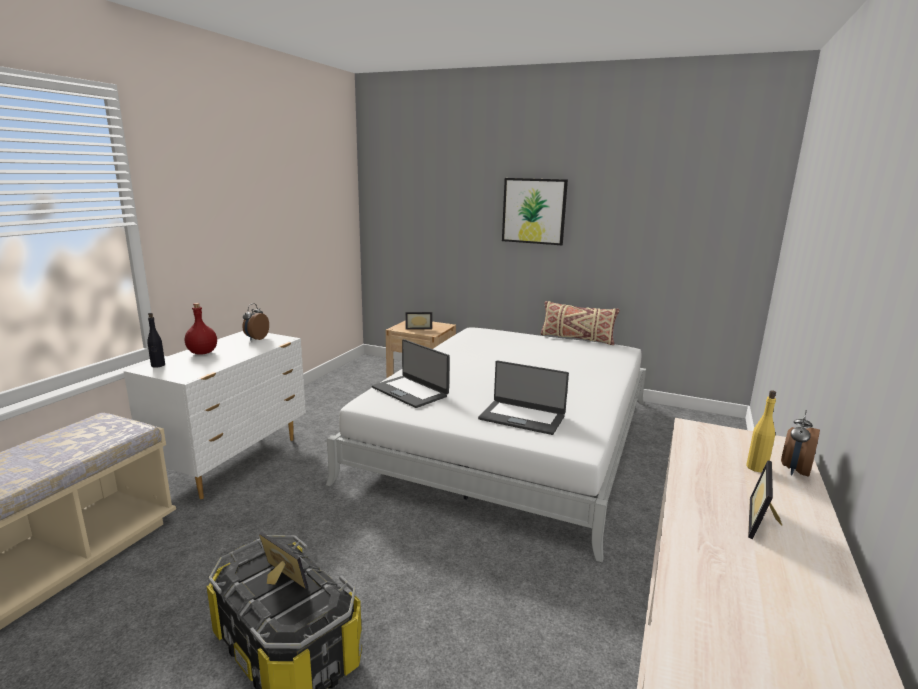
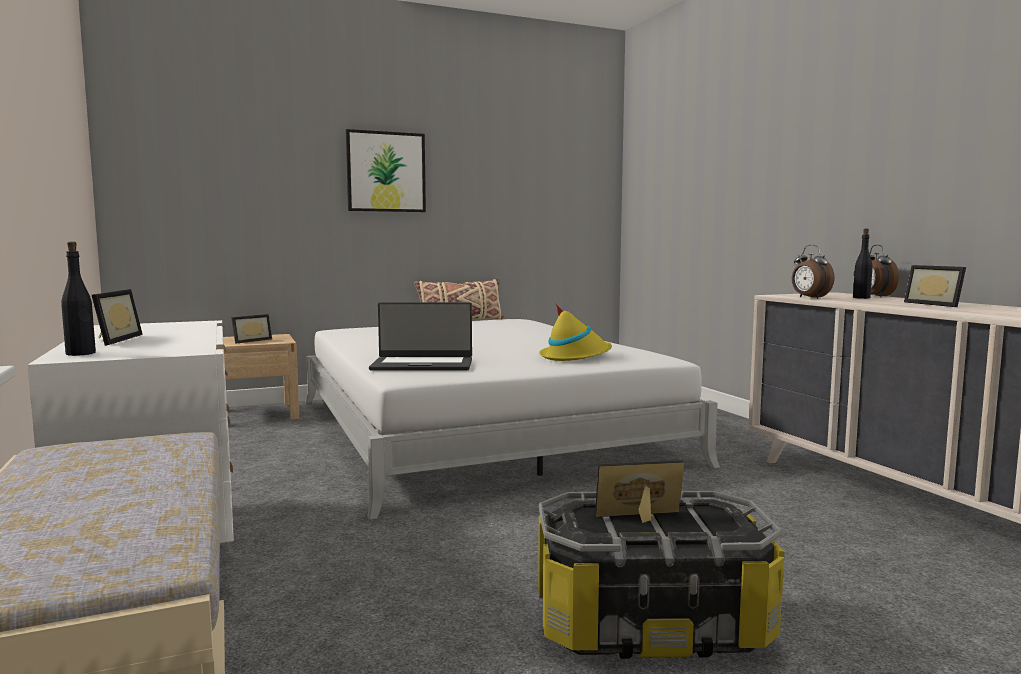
camera: 45 degrees left, 10 degrees down
red bottle [185,303,217,355] -> picture frame [92,289,143,346]
alarm clock [243,303,269,341] -> alarm clock moved to [792,245,835,299]
laptop [478,360,569,435] -> yellow hat [539,303,612,361]
yellow bottle [746,390,776,473] -> black bottle [853,228,873,299]

